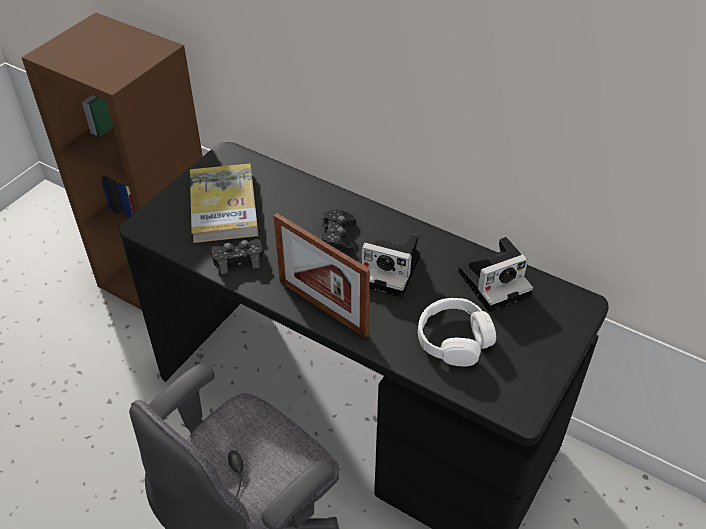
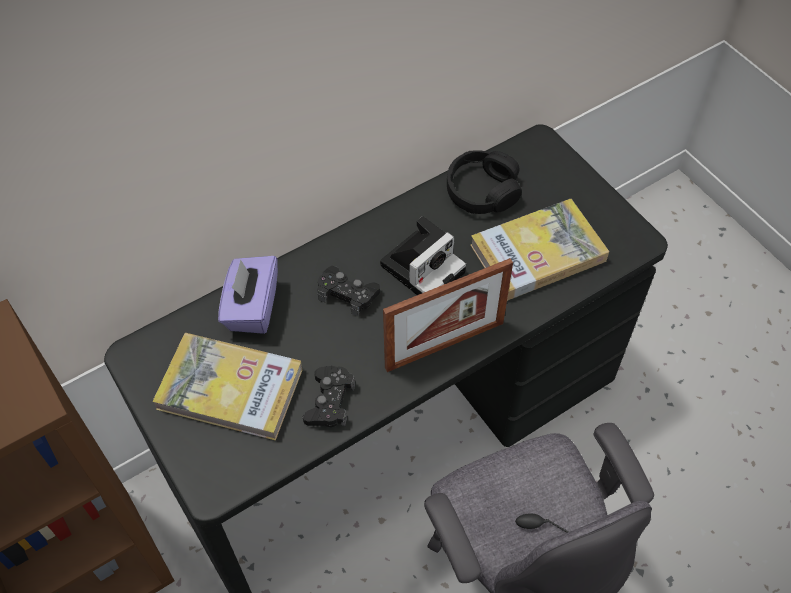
camera: 65 degrees left, 10 degrees up
white headphones [418,298,496,366] -> book [470,199,609,301]
camera [458,237,533,312] -> black headphones [447,150,522,214]
none -> purple tissue box [218,256,278,334]

